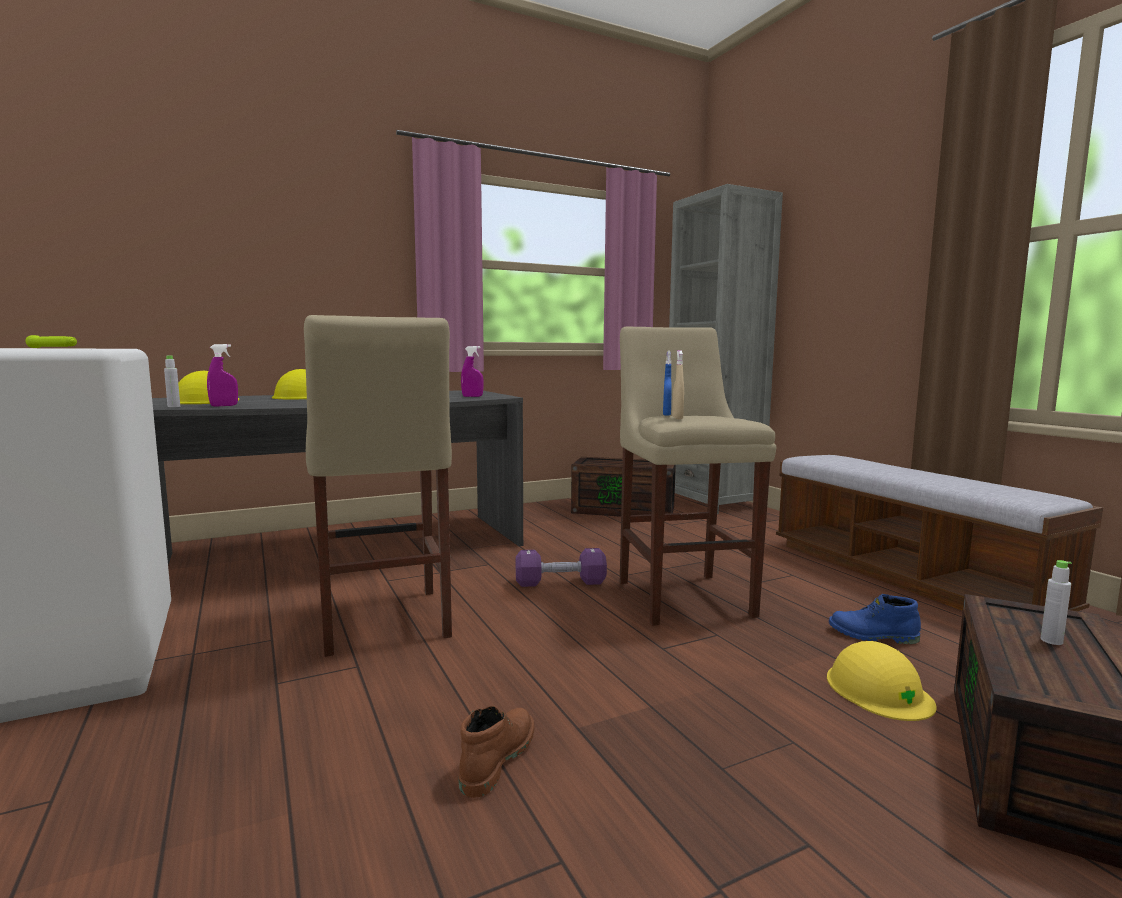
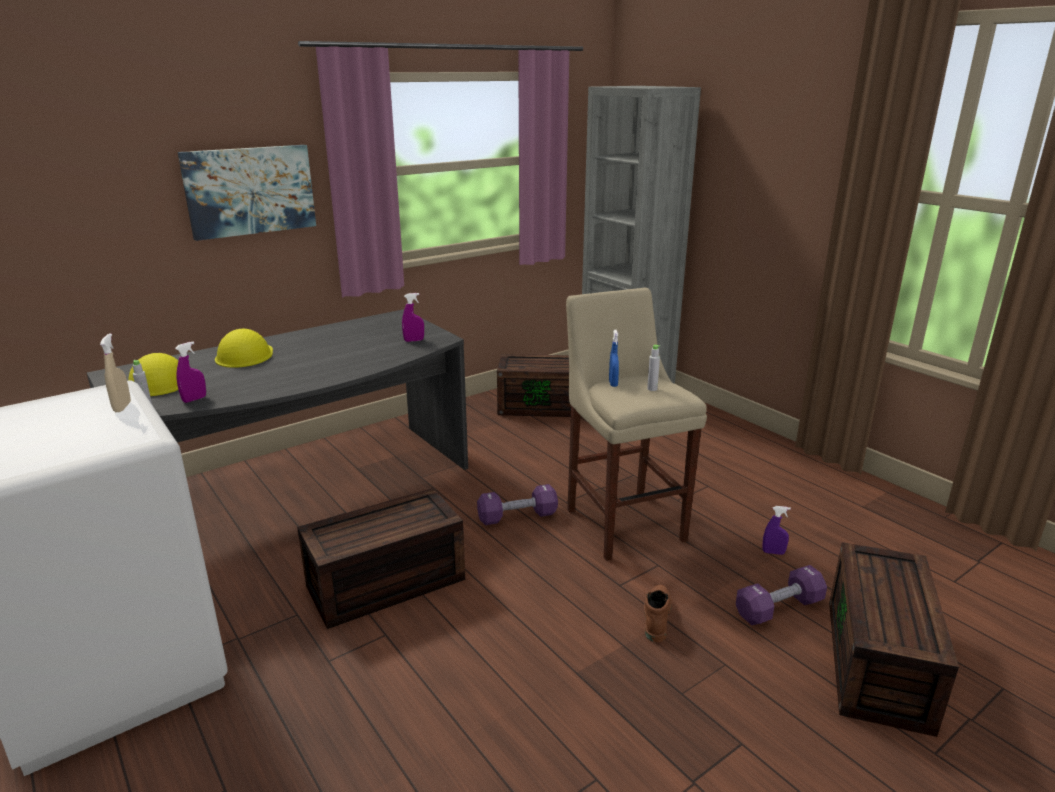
camera: 10 degrees left, 15 degrees up
green flashlight [25,335,77,348] -> none
beige stool [304,315,452,657] -> brown storage box [297,488,465,629]
brown boot [459,705,534,798] -> brown boot moved to [644,585,672,642]
beige spray bottle [672,350,684,419] -> beige spray bottle moved to [100,333,131,412]
bench [776,455,1103,611] -> none
yellow hard hat [827,641,937,721] -> purple dumbbell [736,565,827,625]
blue boot [829,594,921,644] -> purple spray bottle [763,506,791,555]
grey bottle [1041,560,1072,645] -> grey bottle moved to [647,345,660,391]
none -> picture [178,145,316,241]

